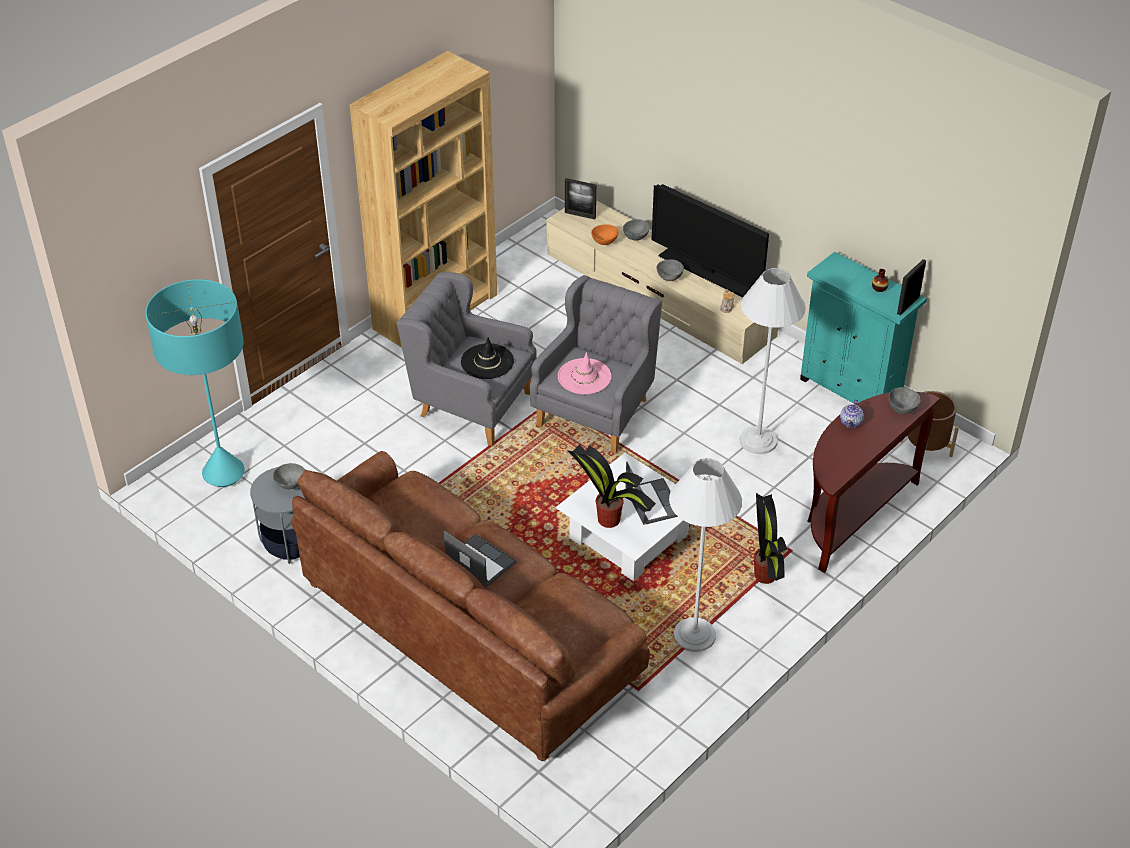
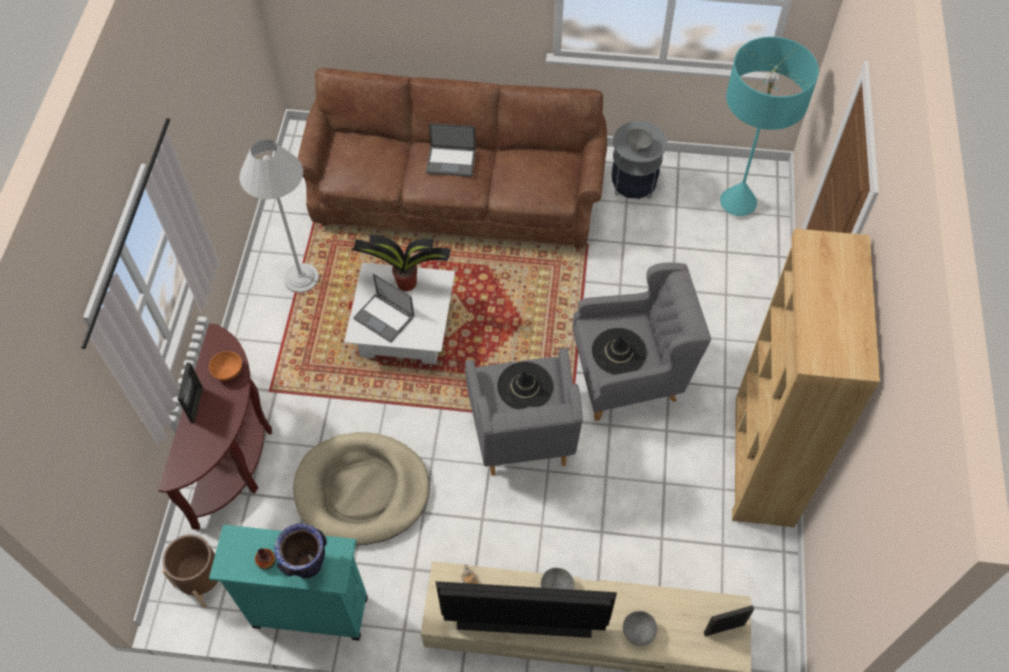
camera: 145 degrees right, 15 degrees up
pink hat [558,352,611,394] -> black hat [497,362,553,409]
orange bowl [591,224,619,245] -> orange bowl moved to [209,351,242,380]
white floor lamp [740,268,806,454] -> beige dog bed [293,432,429,545]
potted plant [754,493,787,584] -> none
teapot [840,399,864,428] -> none
grey bowl [889,387,920,414] -> none
picture frame [897,259,926,315] -> picture frame moved to [177,363,203,423]
none -> vase [274,523,327,578]

